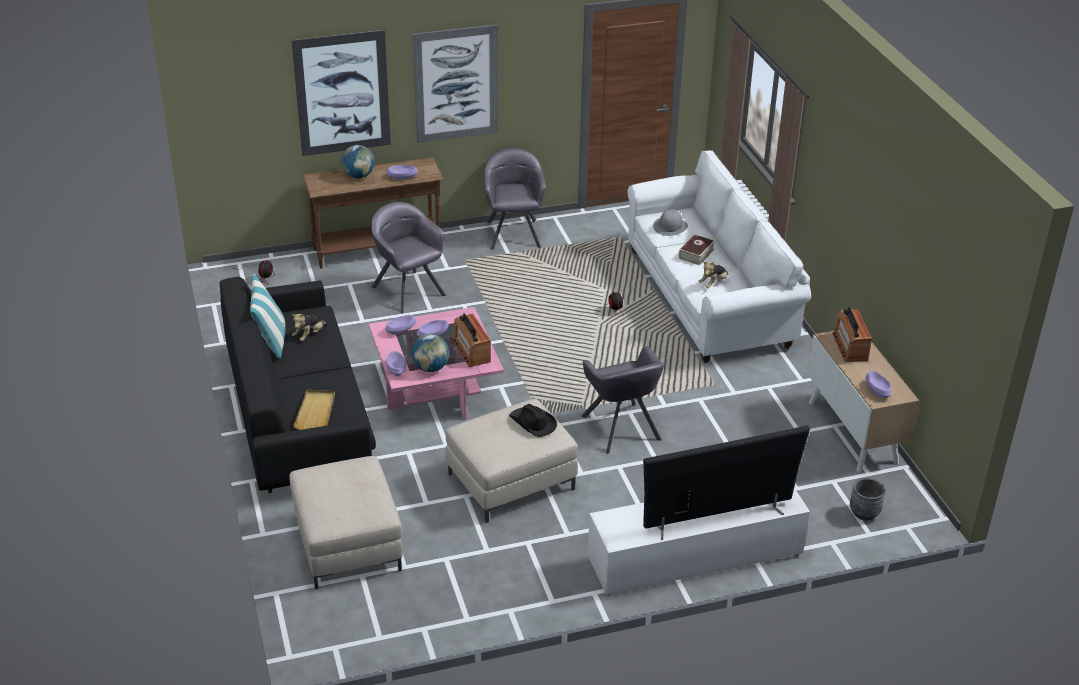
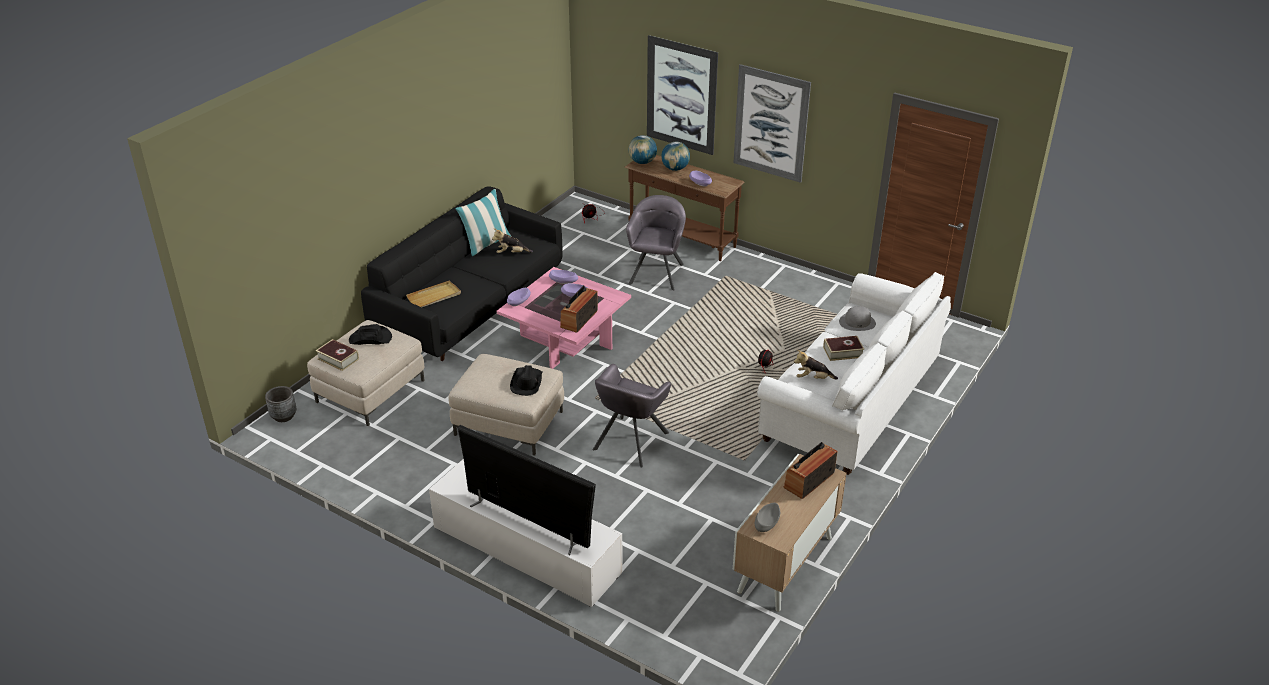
camera: 50 degrees right, 0 degrees up
globe [411,334,450,372] -> globe moved to [629,135,657,164]
grey armchair [484,148,546,250] -> none
grey planter [850,478,885,520] -> grey planter moved to [265,386,296,422]
purple bowl [865,371,892,398] -> grey bowl [755,503,780,532]
none -> book [316,339,359,371]
none -> black hat [349,324,392,345]

